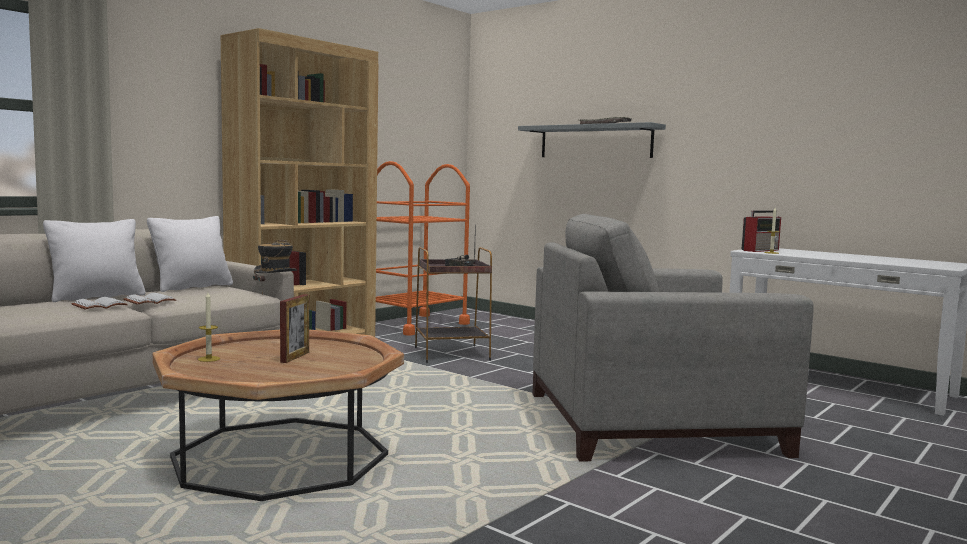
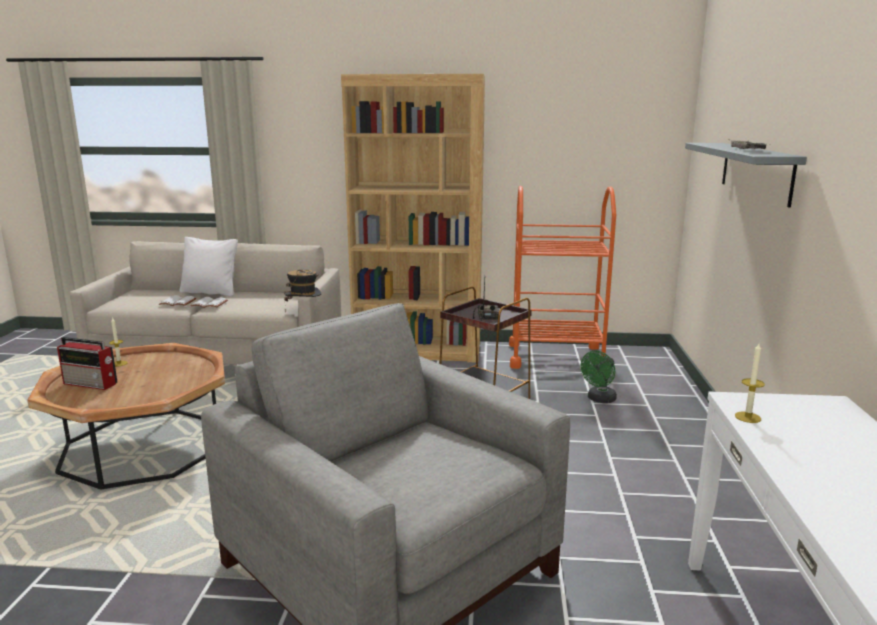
camera: 55 degrees right, 10 degrees up
white pillow [147,216,233,292] -> none
picture frame [280,294,309,363] -> none
radio [741,211,781,252] -> radio moved to [57,337,117,390]
none -> green fan [581,351,617,403]

